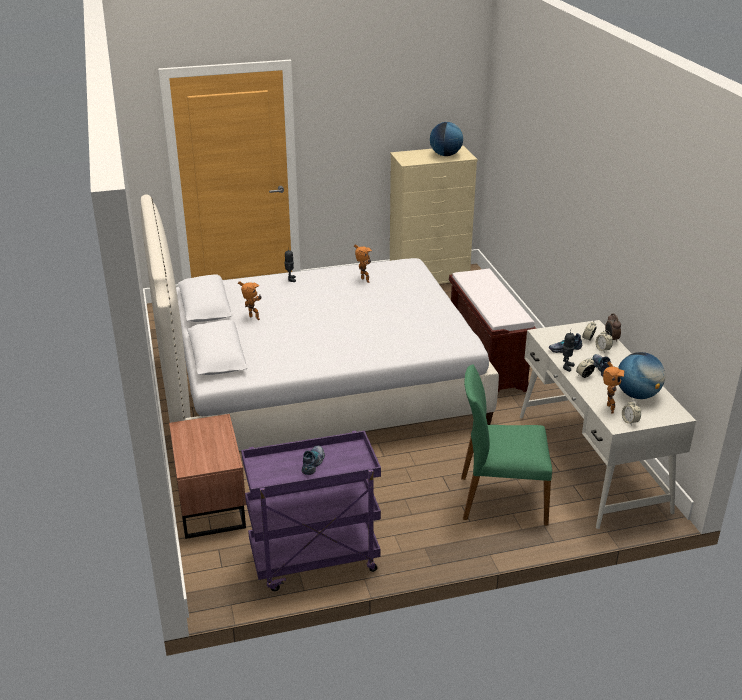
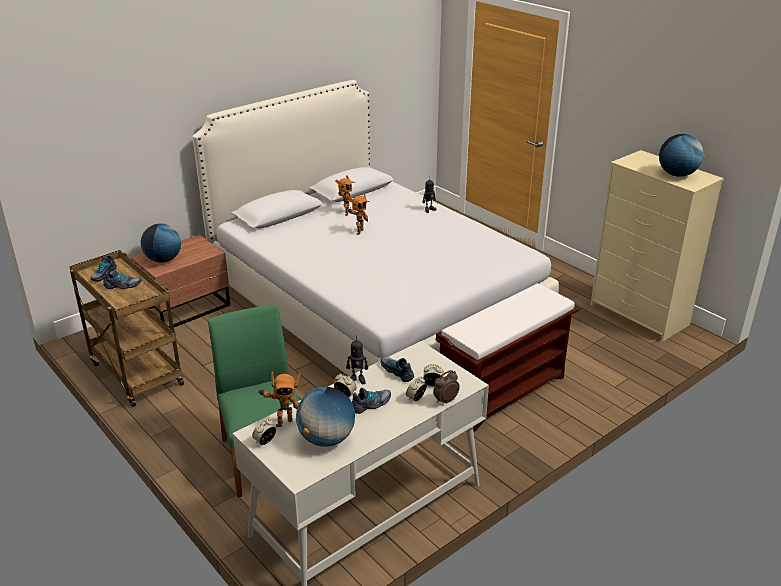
camera: 65 degrees right, 0 degrees up
purple cart [241,431,381,591] -> brown cart [69,250,184,407]
toy robot [354,244,372,283] -> toy robot moved to [348,193,369,235]
none -> shoe [91,255,117,282]
none -> globe [141,223,181,263]

